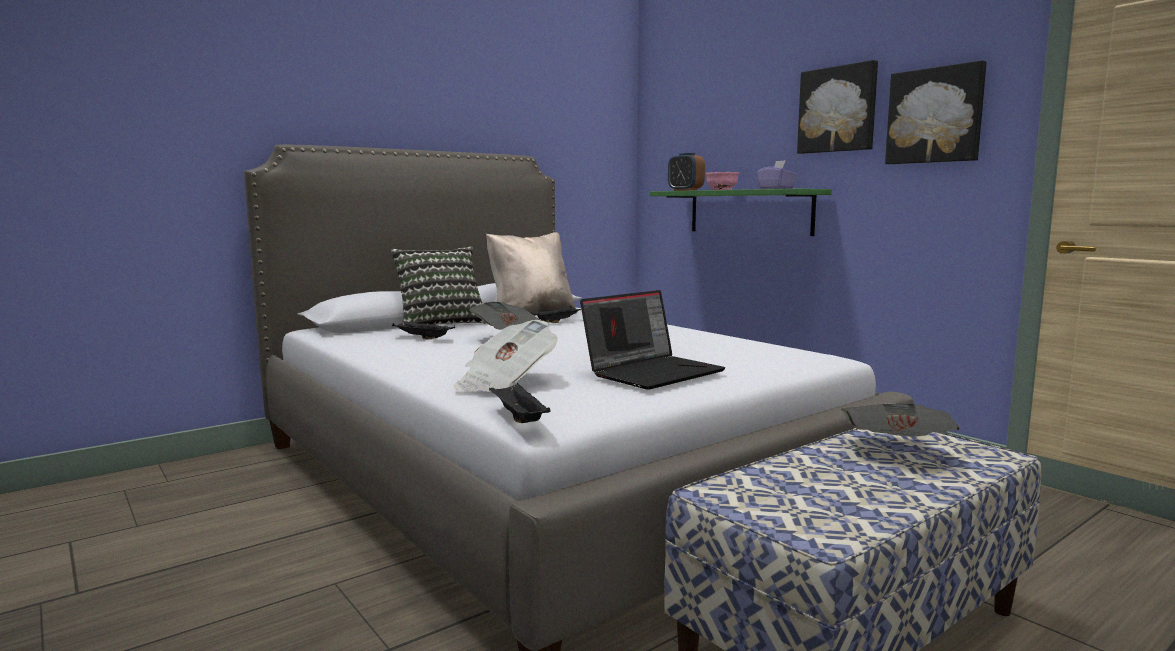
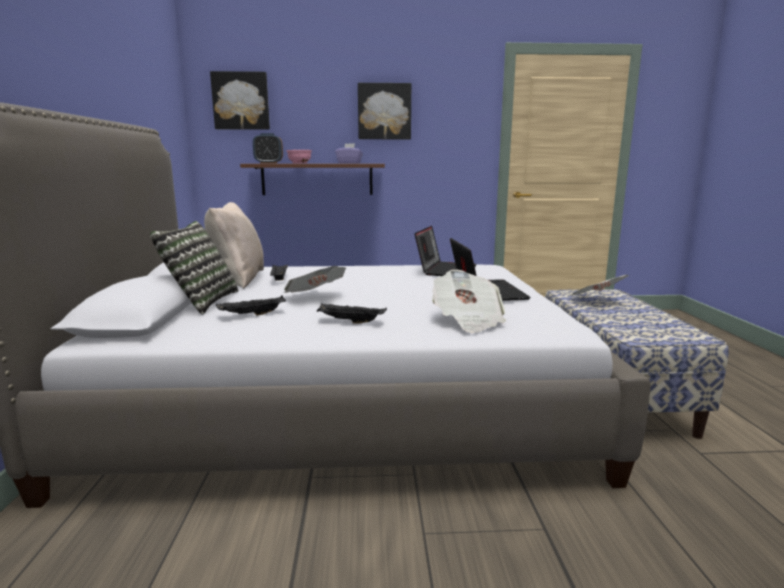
camera: 55 degrees left, 5 degrees up
black tray [489,382,551,423] -> black tray moved to [317,304,387,324]
green shelf [650,189,832,236] -> brown shelf [240,164,385,195]
picture [885,60,987,164] -> picture moved to [210,71,270,130]
none -> laptop [414,226,477,276]

